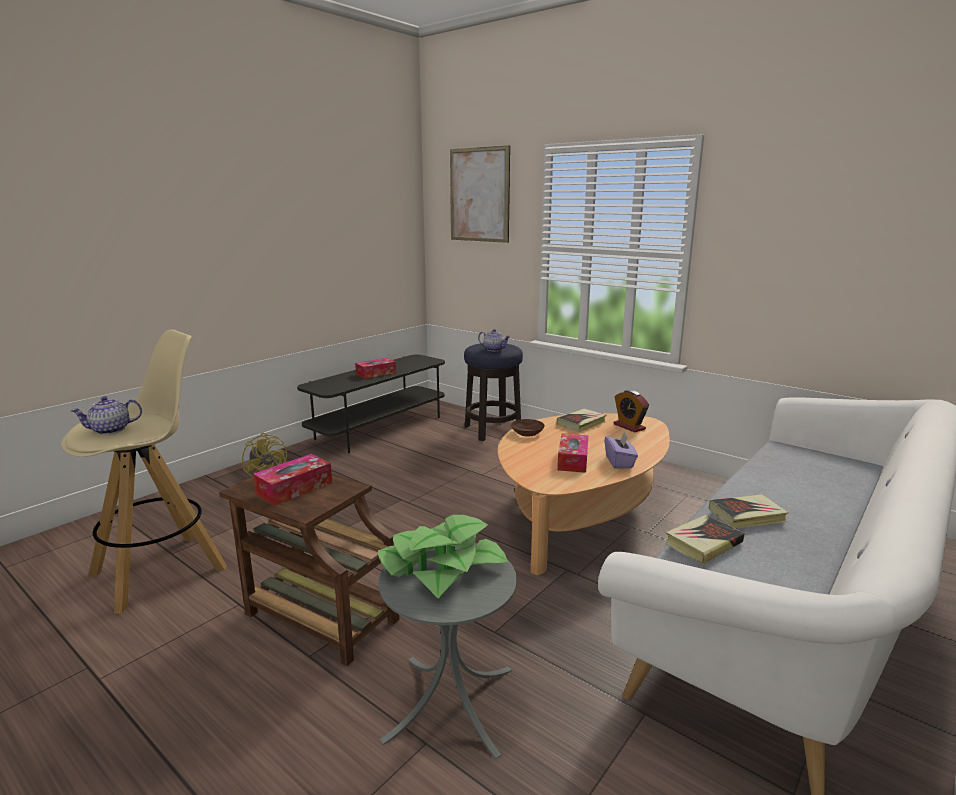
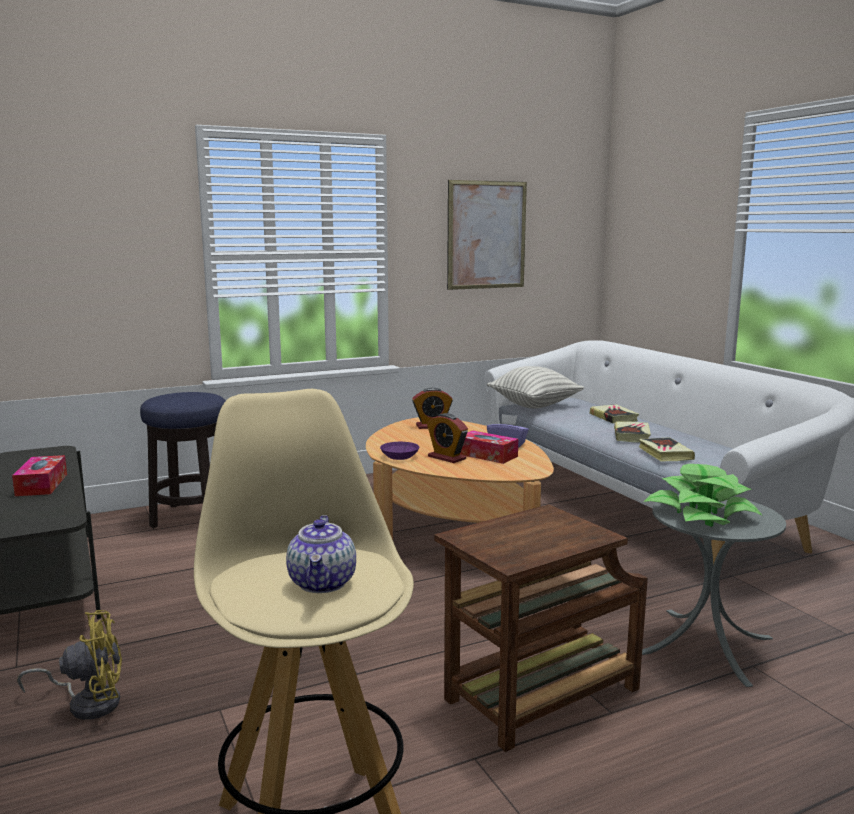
camera: 65 degrees left, 5 degrees down
tissue box [253,454,332,506] -> none
picture [450,145,510,243] -> picture moved to [447,180,527,290]
teapot [478,329,511,351] -> none
brown bowl [511,419,545,437] -> purple bowl [380,442,419,460]
book [557,409,606,432] -> book moved to [590,404,639,423]
none -> alarm clock [427,413,468,463]
none -> pillow [487,366,584,409]

